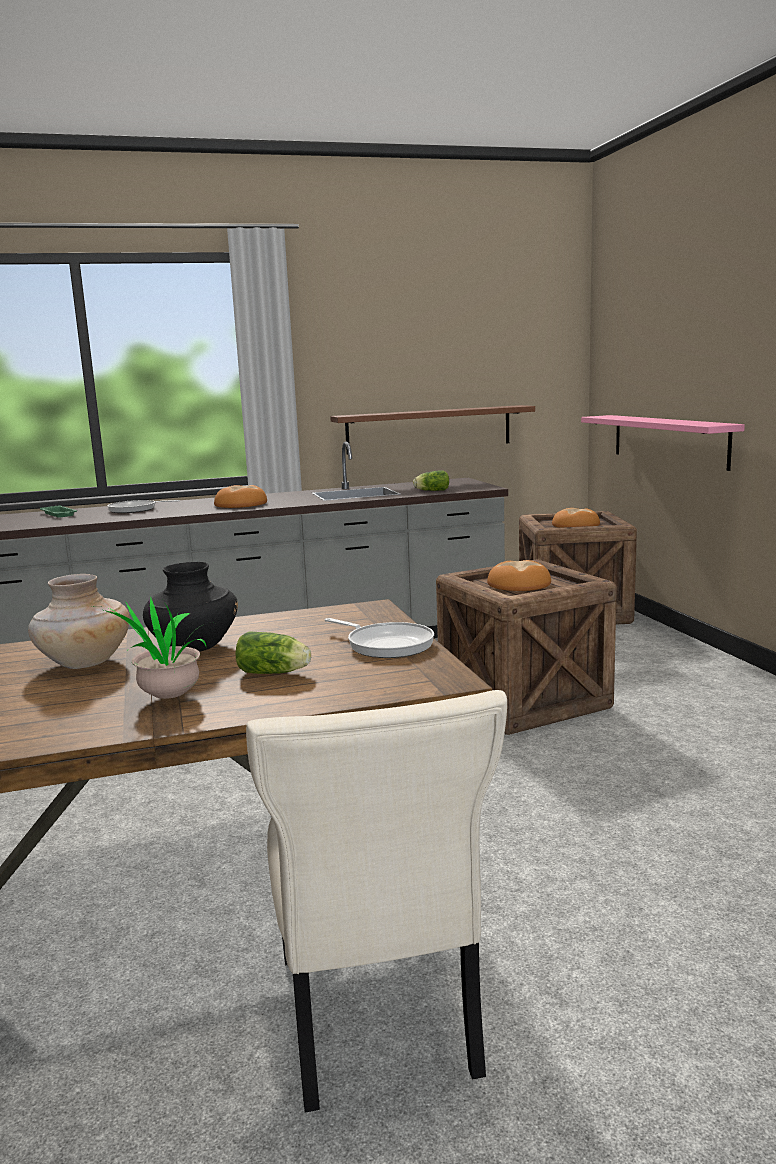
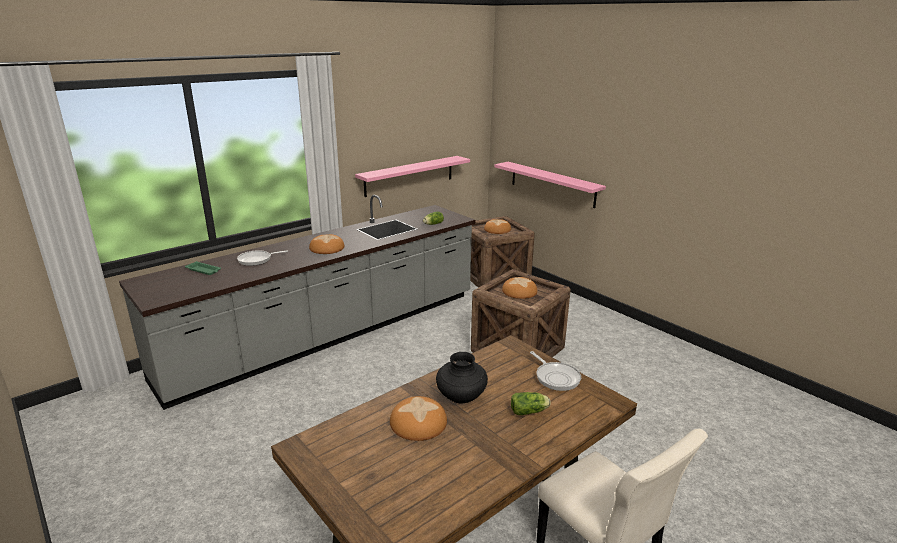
camera: 25 degrees left, 10 degrees up
beige vase [28,574,130,669] -> bread [390,396,447,441]
potted plant [93,597,206,699] -> none
frying pan [325,618,434,658] -> frying pan turned 45 degrees clockwise [530,351,581,391]
brown shelf [330,405,535,454] -> pink shelf [355,156,470,197]

